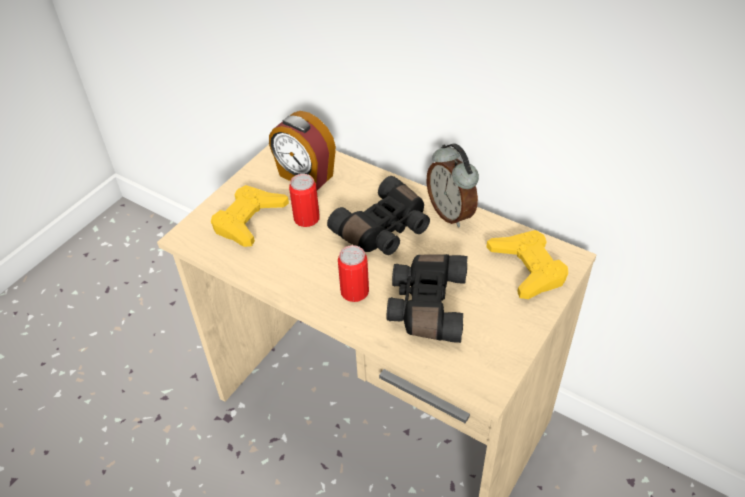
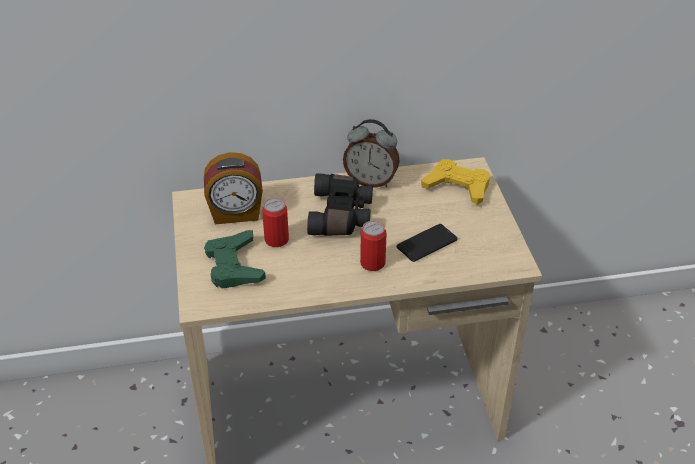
camera: 45 degrees left, 5 degrees down
yellow game controller [211,185,289,247] -> green game controller [204,230,266,289]
black binoculars [387,254,467,343] -> phone [397,224,458,262]

